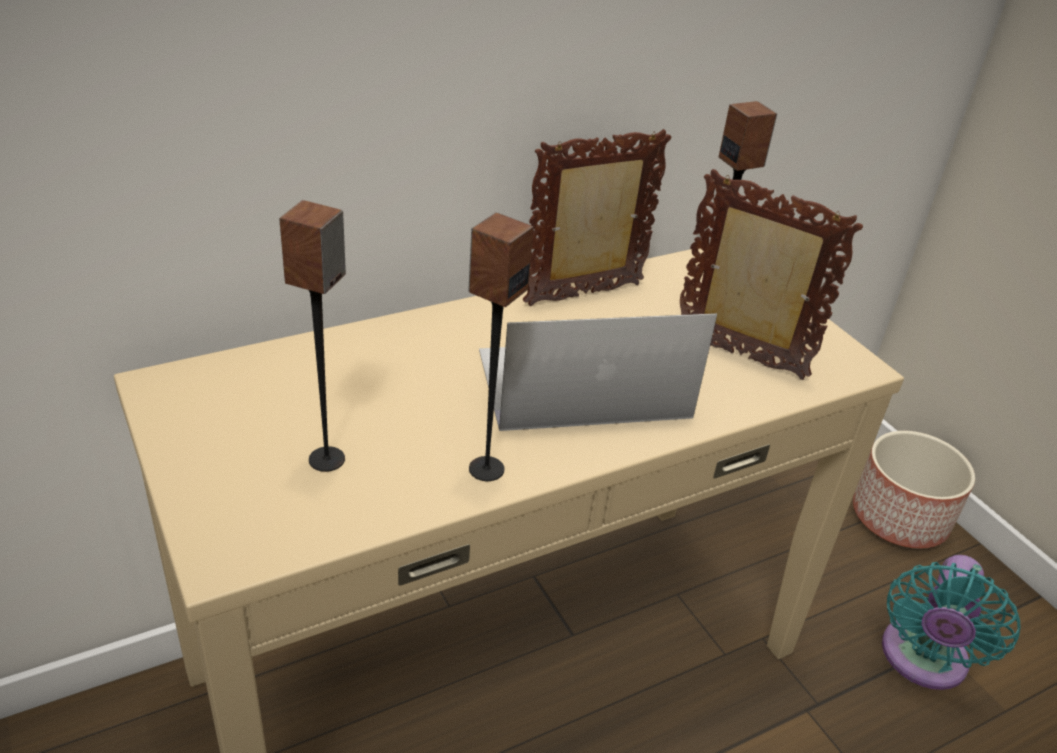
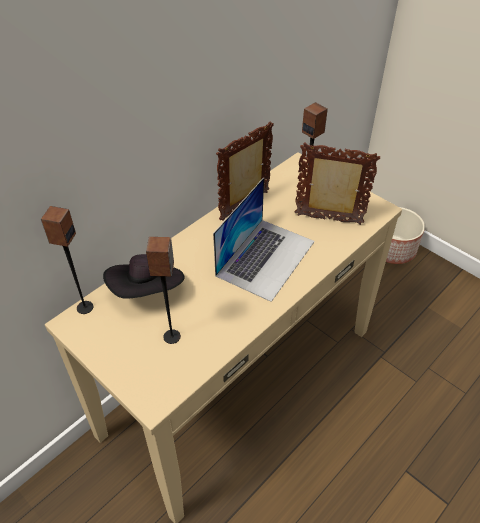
camera: 15 degrees left, 10 degrees up
speaker [468,213,534,481] -> speaker moved to [41,206,93,314]
laptop [479,313,717,431] -> laptop turned 150 degrees clockwise [213,177,315,302]
turquoise fan [882,555,1021,690] -> none
none -> black hat [103,254,184,299]

